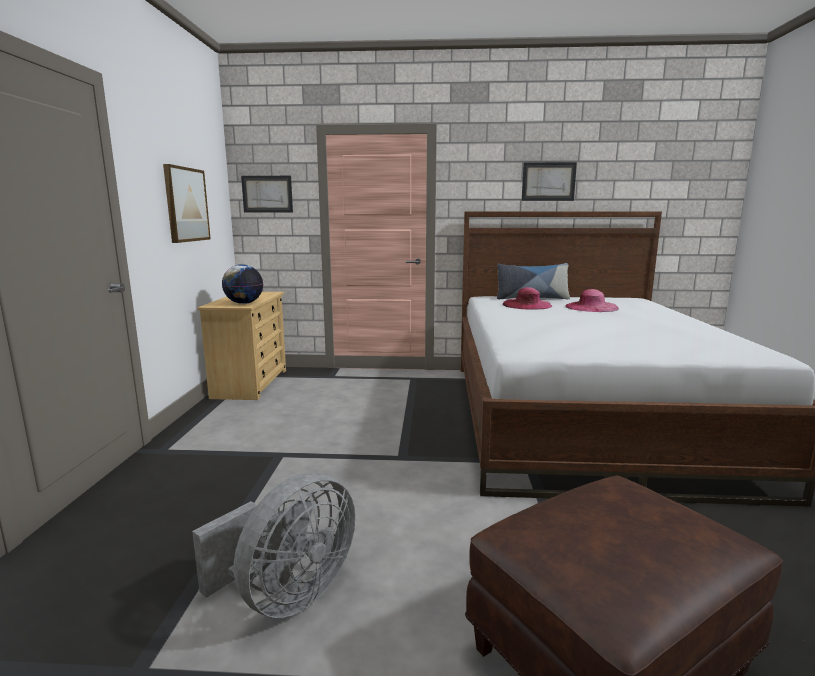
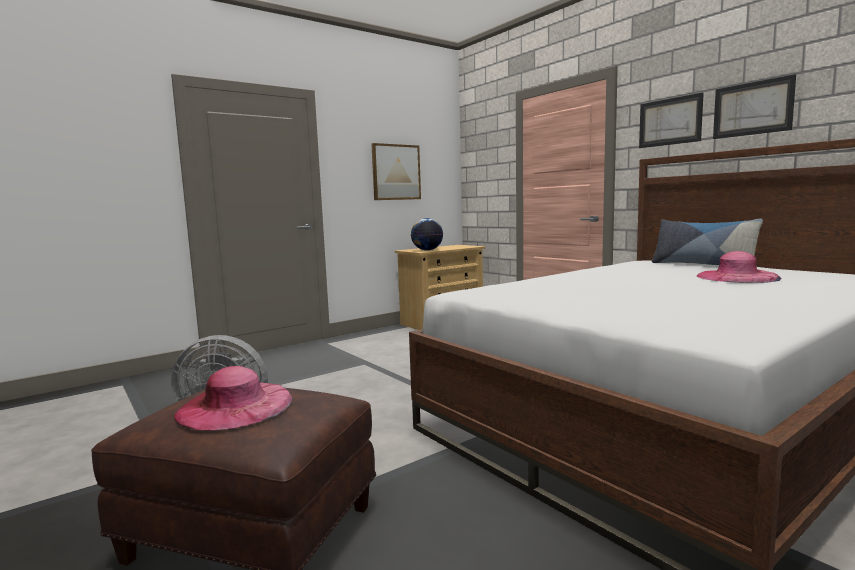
camera: 50 degrees right, 5 degrees down
picture [241,176,293,212] -> picture moved to [639,92,704,148]
pink hat [503,287,553,310] -> pink hat moved to [174,366,292,430]

